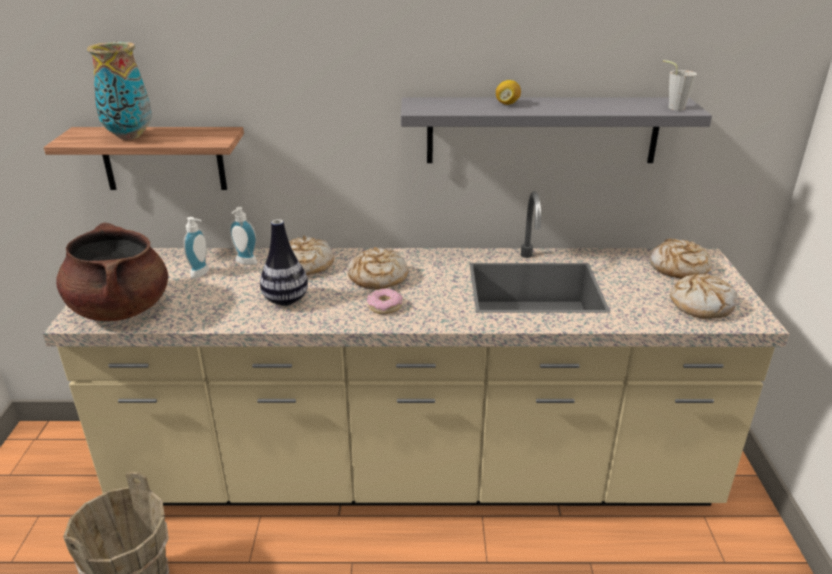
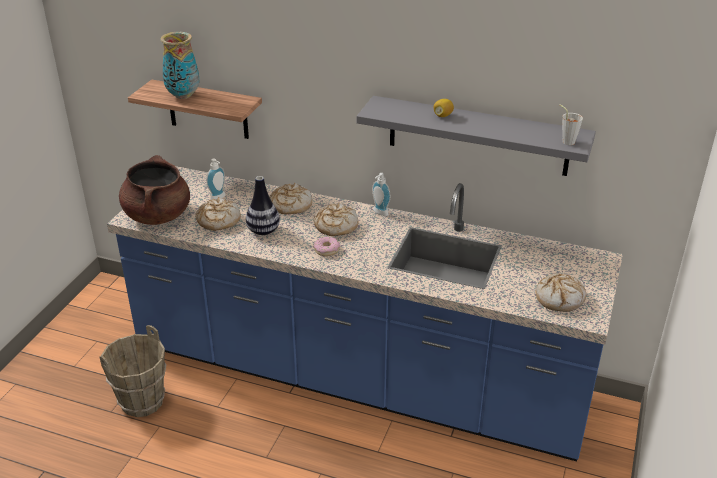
camera: 20 degrees right, 5 degrees up
beige counter [43,191,789,506] -> blue counter [107,166,623,462]
soap dispenser [229,207,257,265] -> soap dispenser moved to [372,173,391,216]
bread [650,239,712,279] -> bread moved to [195,197,241,231]

